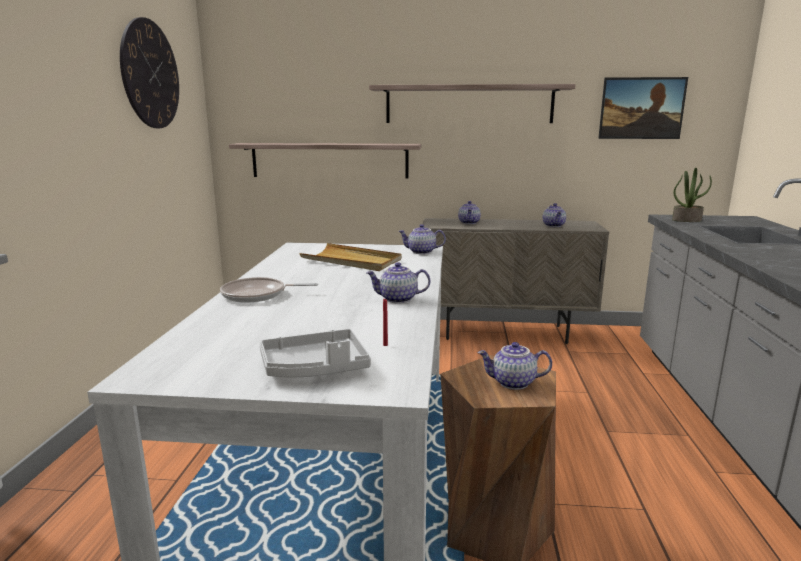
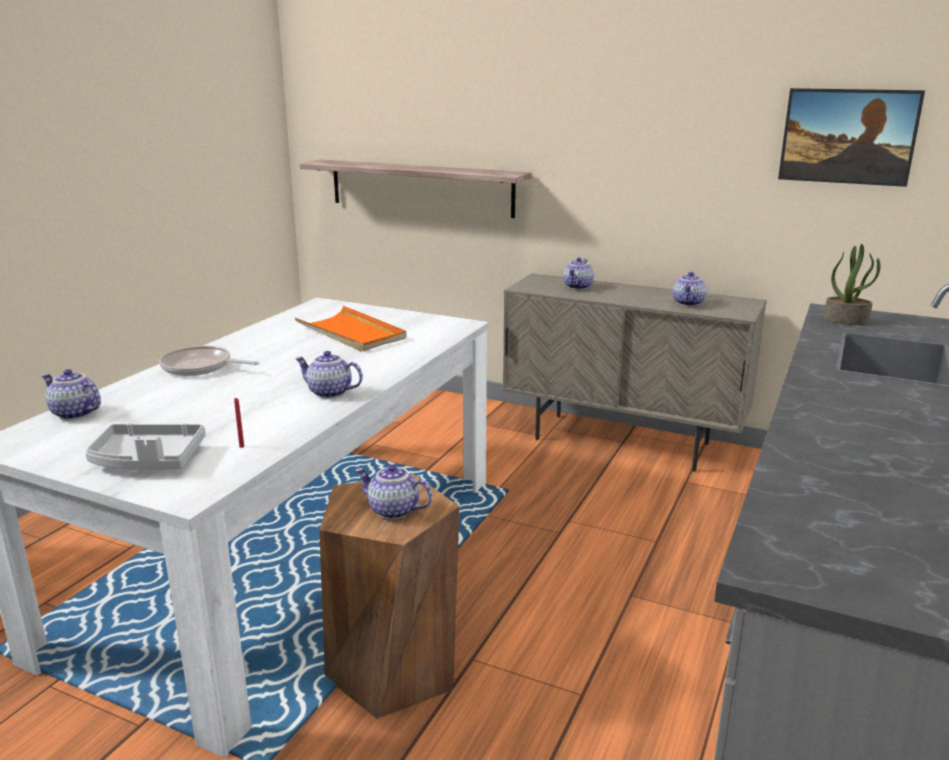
camera: 20 degrees right, 5 degrees up
wall clock [120,17,179,128] -> none
beige tray [299,243,402,271] -> orange tray [295,306,407,352]
shelf [369,84,576,123] -> none
teapot [398,224,446,254] -> teapot moved to [42,369,101,420]

